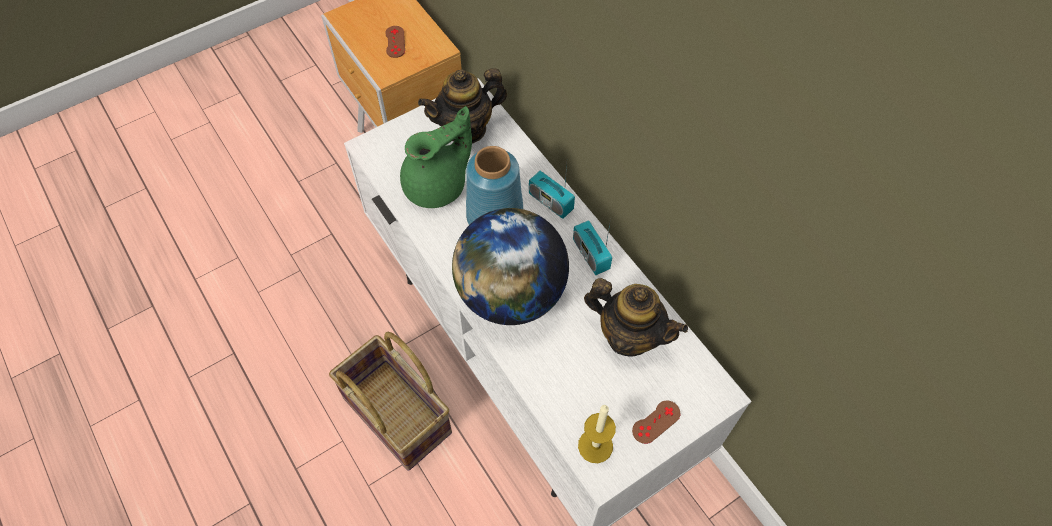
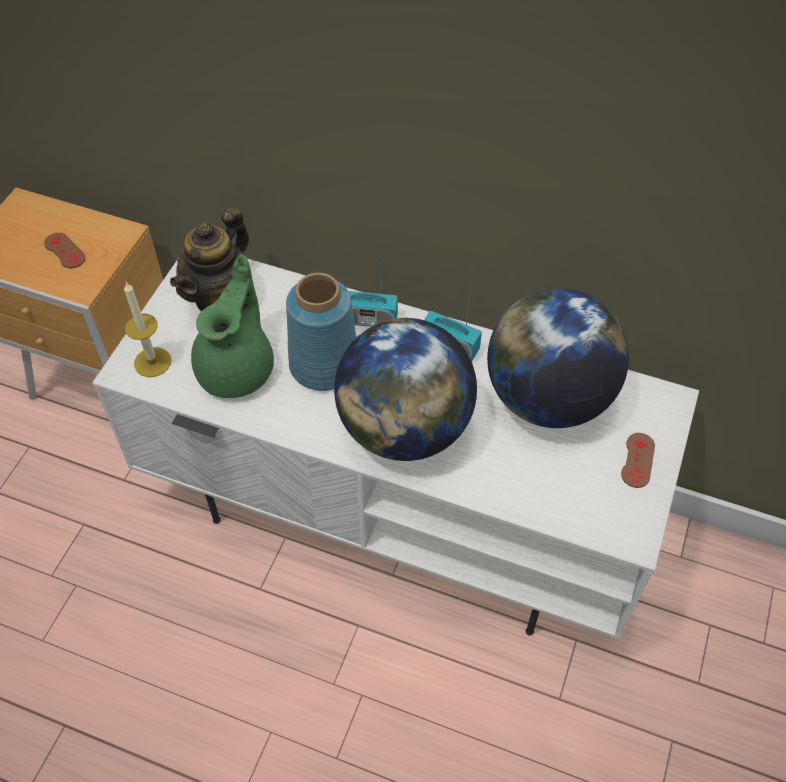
camera: 35 degrees left, 5 degrees down
basket [329,332,452,471] -> none
candle [578,405,616,463] -> candle moved to [124,282,171,377]
teapot [584,278,688,357] -> globe [487,288,629,428]

